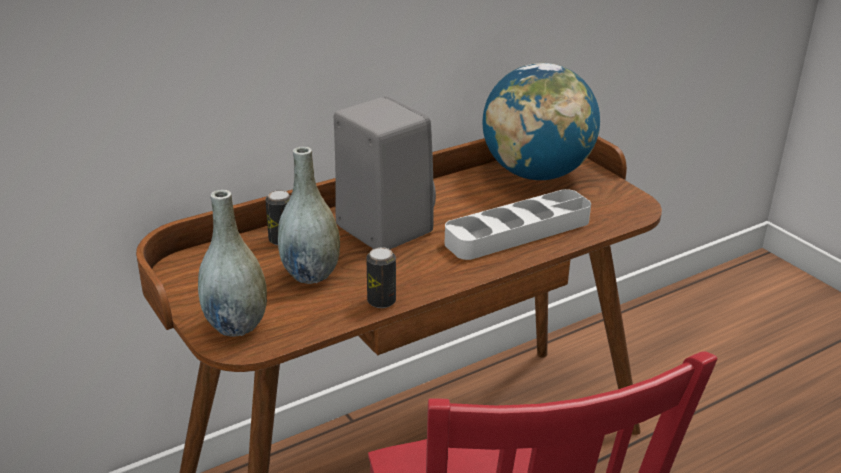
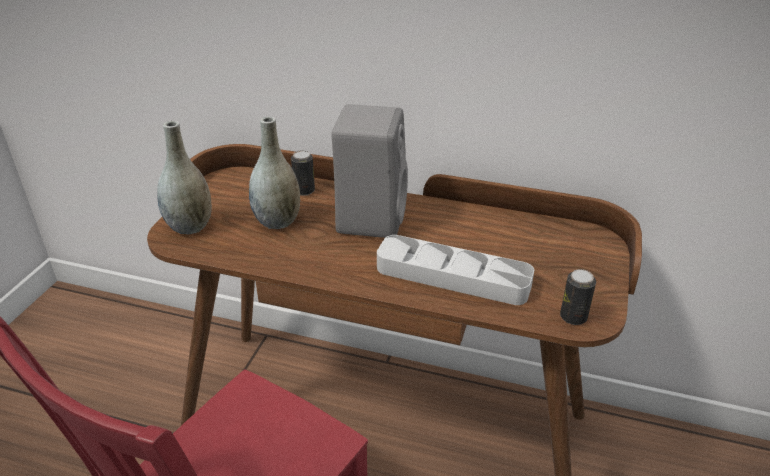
camera: 50 degrees right, 5 degrees up
can [366,247,396,308] -> can moved to [560,269,596,325]
globe [483,63,600,180] -> none

